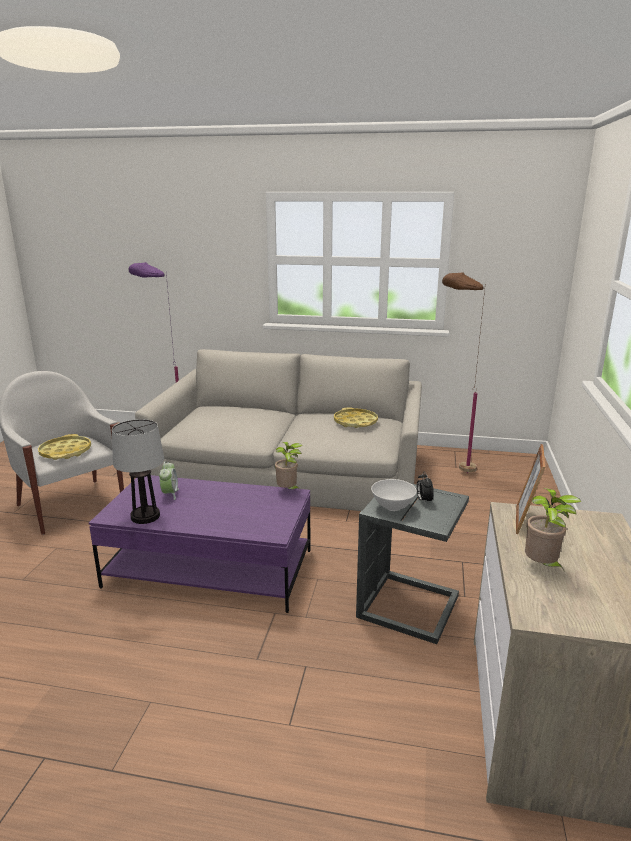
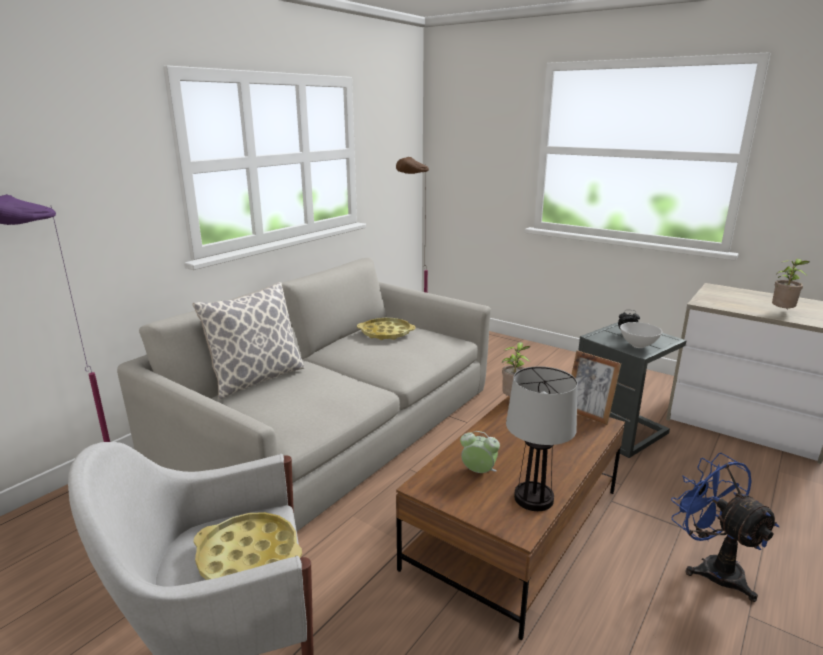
camera: 65 degrees left, 0 degrees up
purple coffee table [89,475,310,613] -> brown coffee table [396,396,625,640]
picture frame [516,444,545,534] -> picture frame moved to [571,351,621,425]
none -> pillow [192,282,305,399]
none -> blue fan [671,453,779,602]

